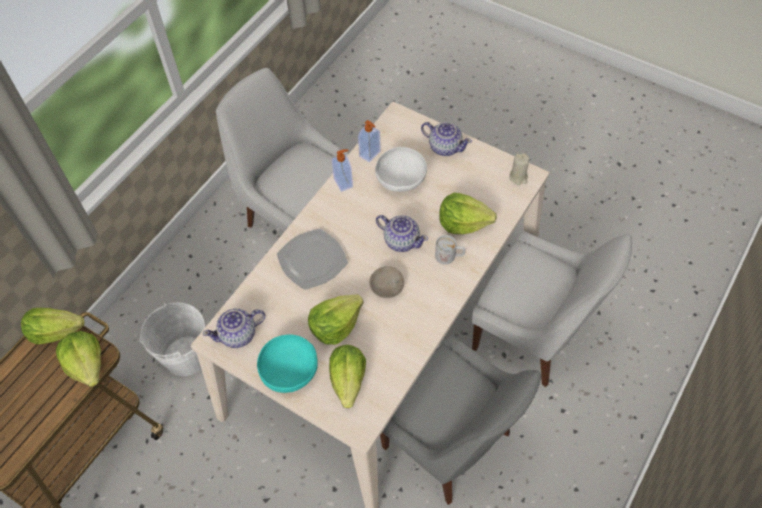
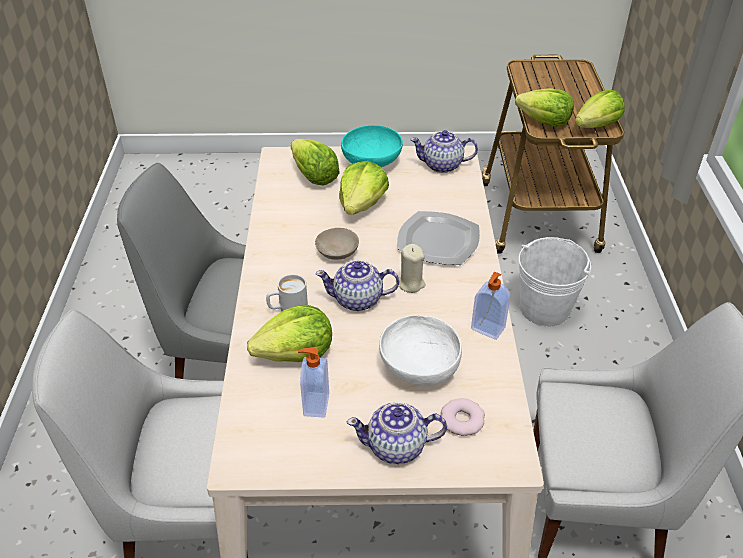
camera: 145 degrees right, 15 degrees down
teapot [202,308,266,348] -> teapot turned 120 degrees counterclockwise [410,130,478,173]
soap dispenser [358,120,381,162] -> soap dispenser moved to [298,348,329,418]
beige candle [509,153,530,185] -> beige candle moved to [399,244,425,293]
none -> donut [441,398,485,436]

